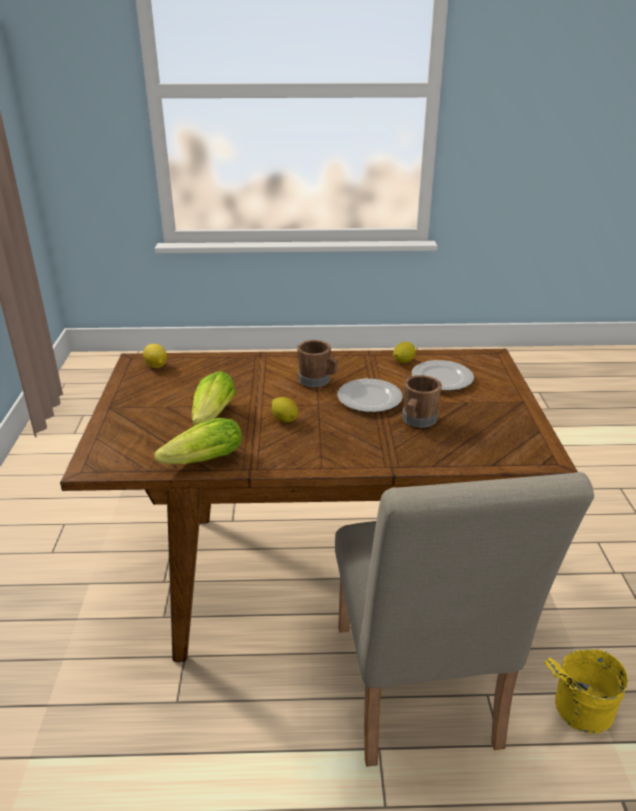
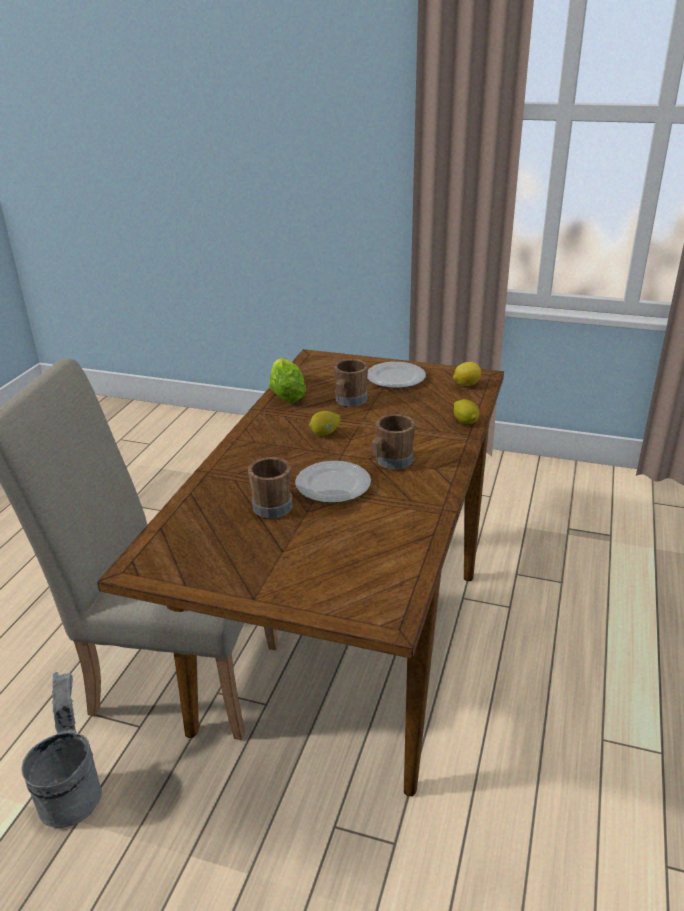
camera: 110 degrees right, 0 degrees up
lettuce [192,371,236,426] -> brown mug [334,359,368,407]
lemon [393,342,416,363] -> lemon moved to [454,399,479,424]
plate [411,360,474,391] -> plate moved to [367,362,426,388]
yellow bucket [544,649,628,734] -> grey bucket [21,672,102,828]

